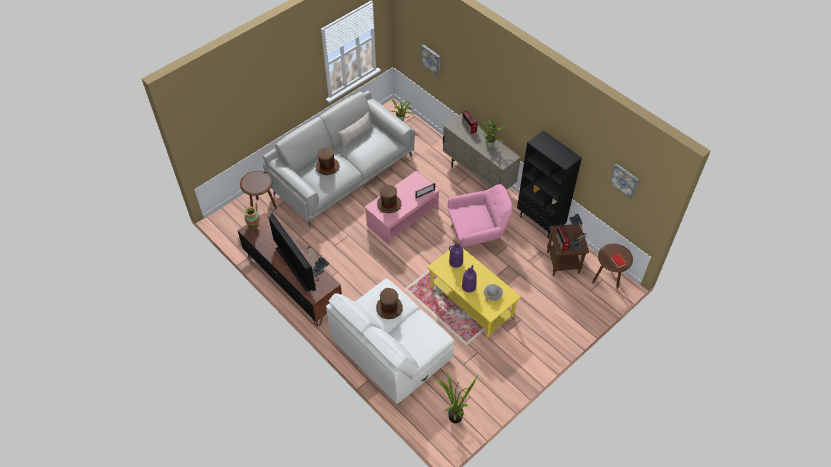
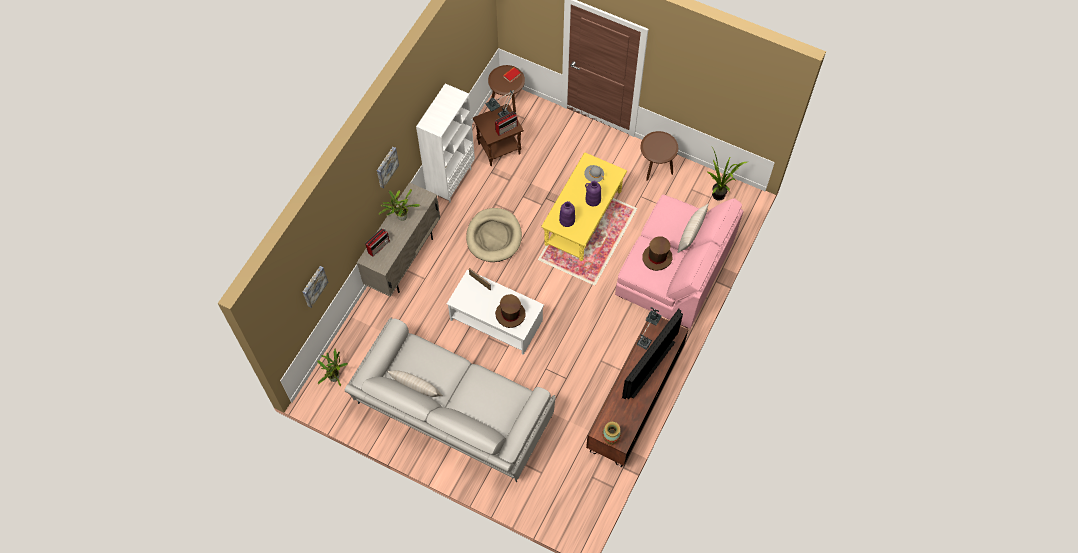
camera: 110 degrees left, 10 degrees up
brown side table [240,171,277,209] -> brown side table moved to [640,131,678,181]
brown hat [316,147,340,175] -> none
white sofa [326,279,454,405] -> pink sofa [615,195,744,329]
pink coffee table [365,171,440,245] -> white coffee table [447,269,544,355]
pink armchair [448,184,512,248] -> beige dog bed [466,208,522,262]
black bookcase [517,131,582,238] -> white bookcase [416,84,475,203]
picture [609,164,639,199] -> picture moved to [377,147,399,189]
none -> beige pillow [677,204,708,253]

